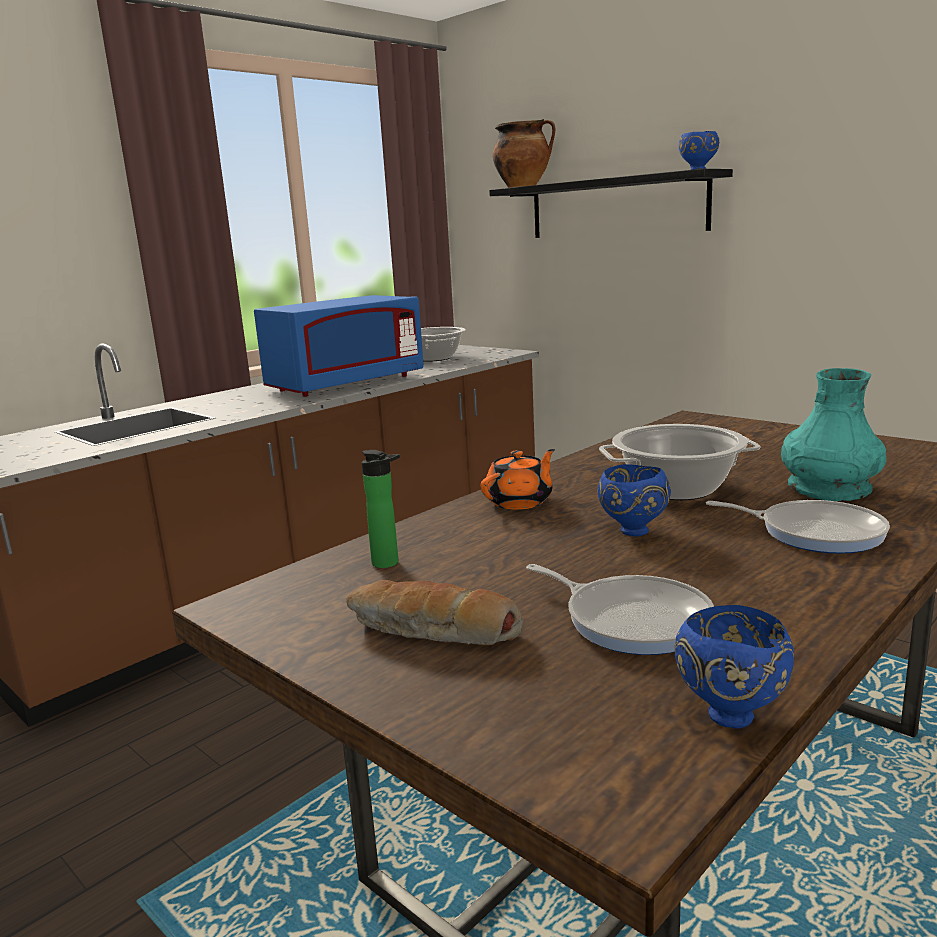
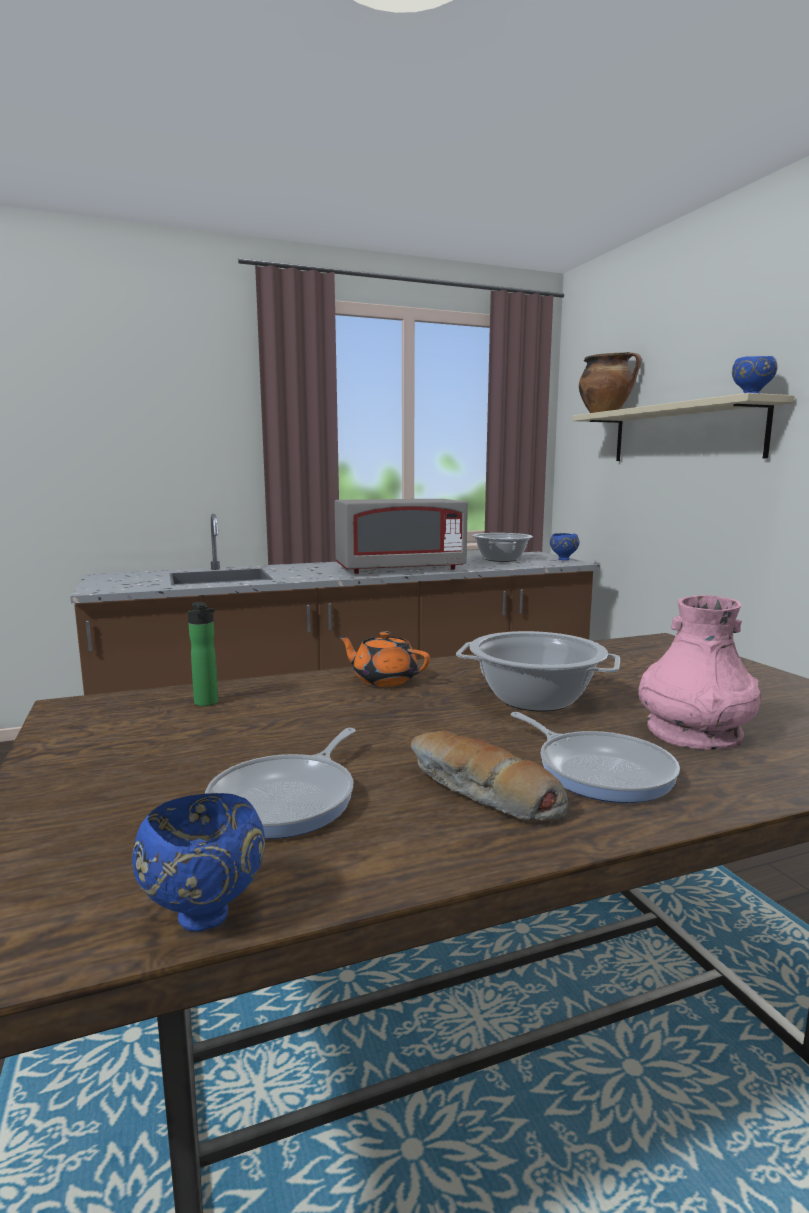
camera: 25 degrees right, 5 degrees down
blue microwave [254,295,424,397] -> grey microwave [334,499,468,574]
bread [346,580,523,645] -> bread moved to [411,731,568,822]
orange teapot [481,449,555,510] -> orange teapot turned 135 degrees counterclockwise [338,631,430,687]
black shelf [489,169,733,238] -> beige shelf [572,393,794,461]
frying pan [526,564,714,655] -> frying pan turned 45 degrees clockwise [205,728,356,839]
blue bowl [597,464,671,537] -> blue bowl moved to [550,533,579,560]
turquoise vase [781,368,887,501] -> pink vase [638,595,761,750]

